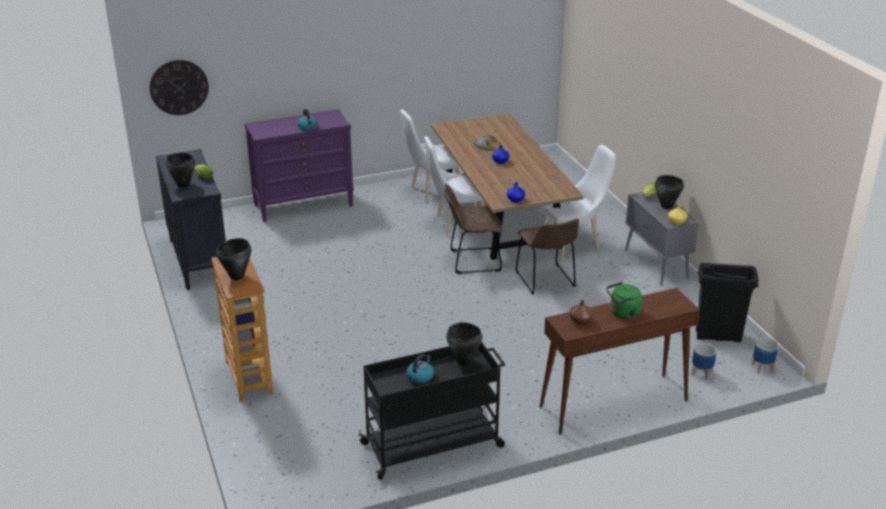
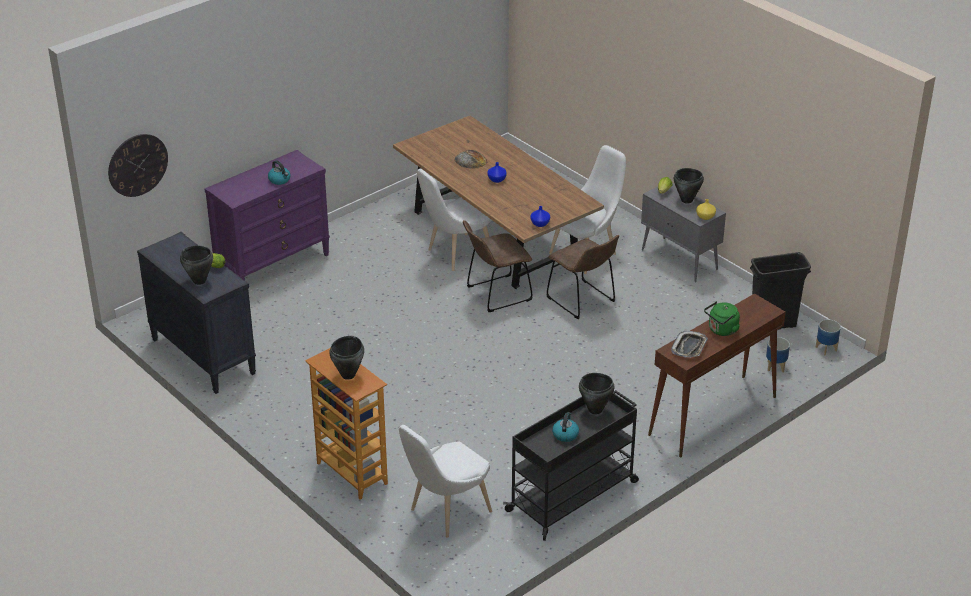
camera: 20 degrees left, 5 degrees up
white chair [400,109,460,204] -> white chair moved to [399,425,492,538]
brown vase [570,300,593,325] -> tray [671,331,708,357]

